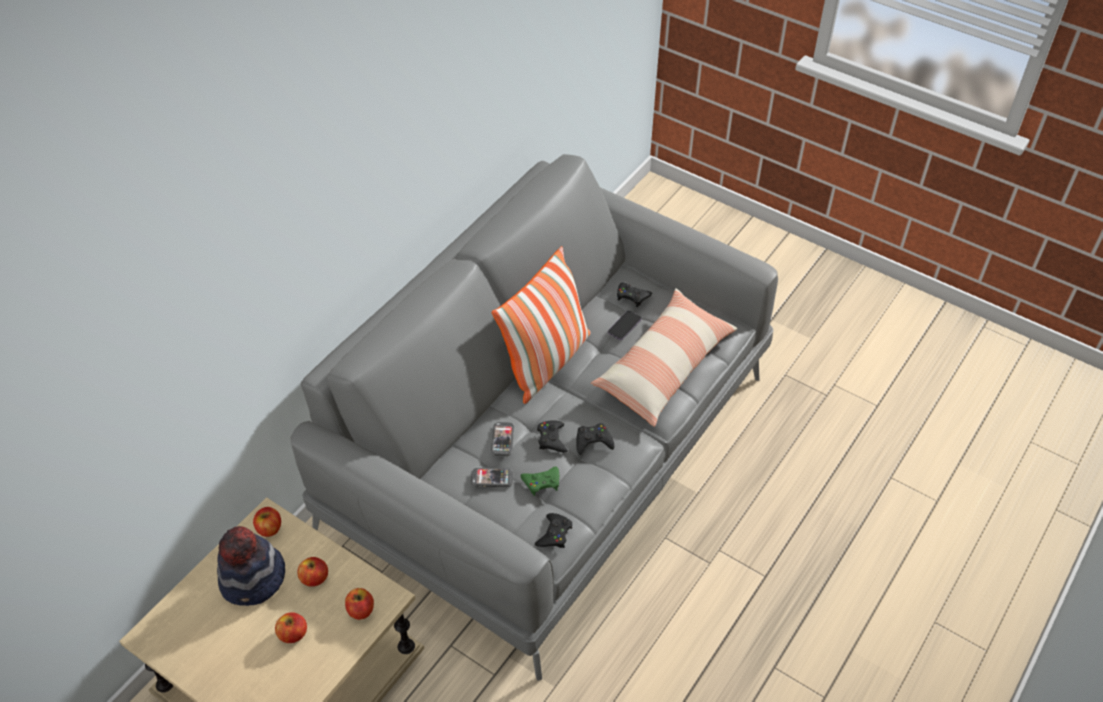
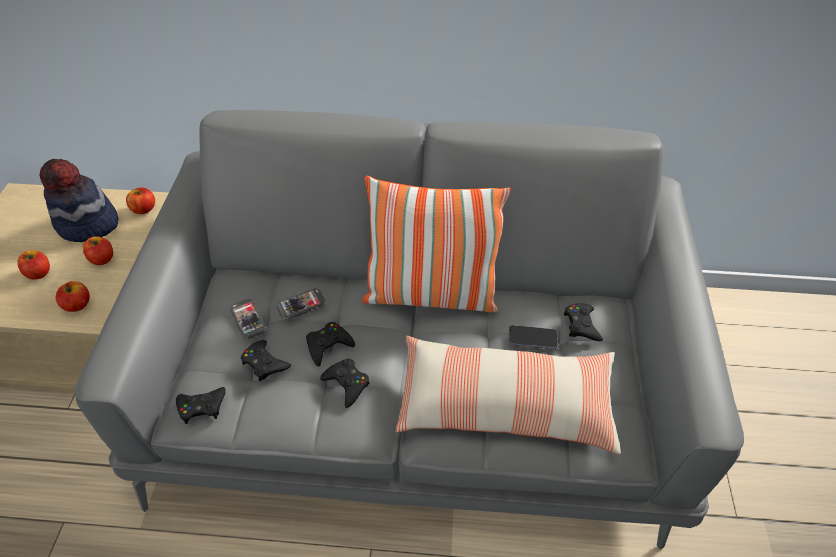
camera: 60 degrees right, 0 degrees up
green game controller [520,467,559,496] -> black game controller [241,340,291,381]

